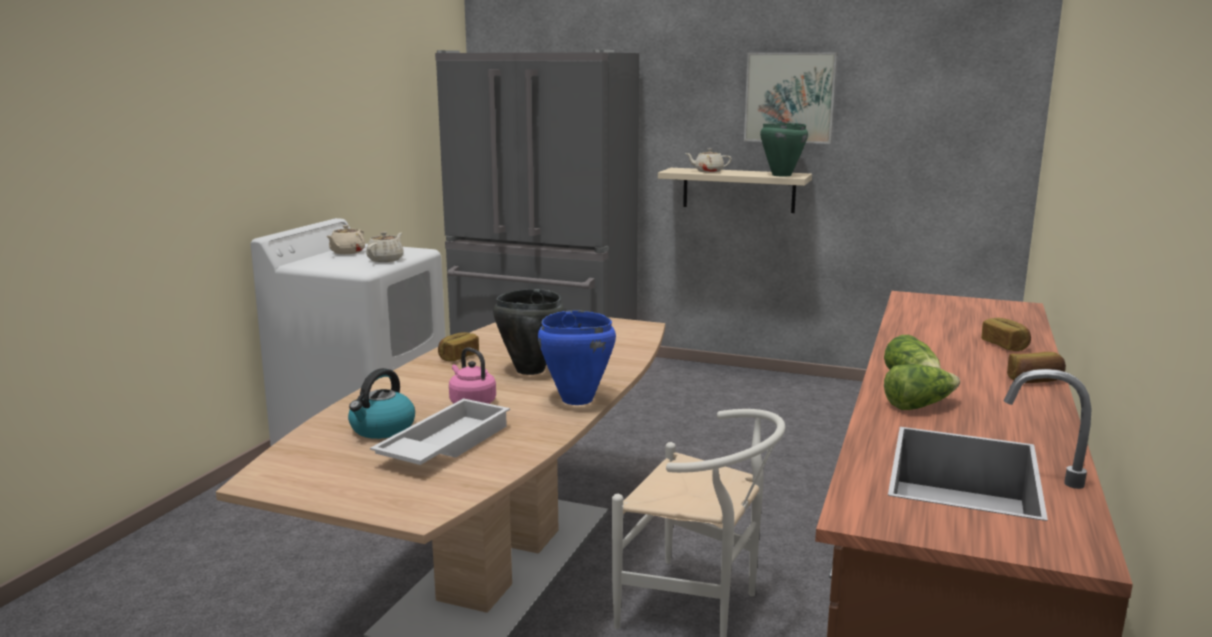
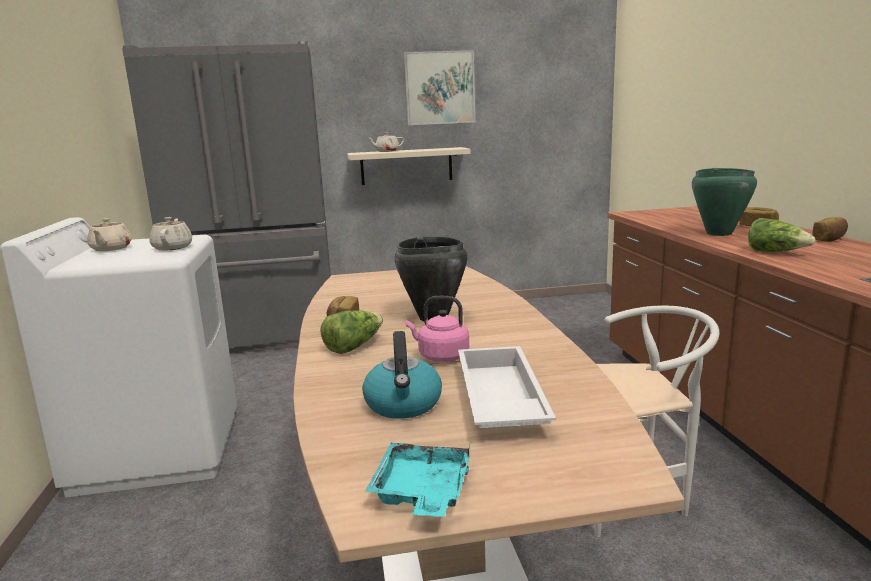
camera: 30 degrees left, 0 degrees up
blue cooking pot [538,310,616,405] -> none
green cooking pot [760,123,808,177] -> green cooking pot moved to [692,168,757,236]
lettuce [884,364,960,410] -> lettuce moved to [320,310,383,354]
none -> turquoise tray [365,443,471,517]

